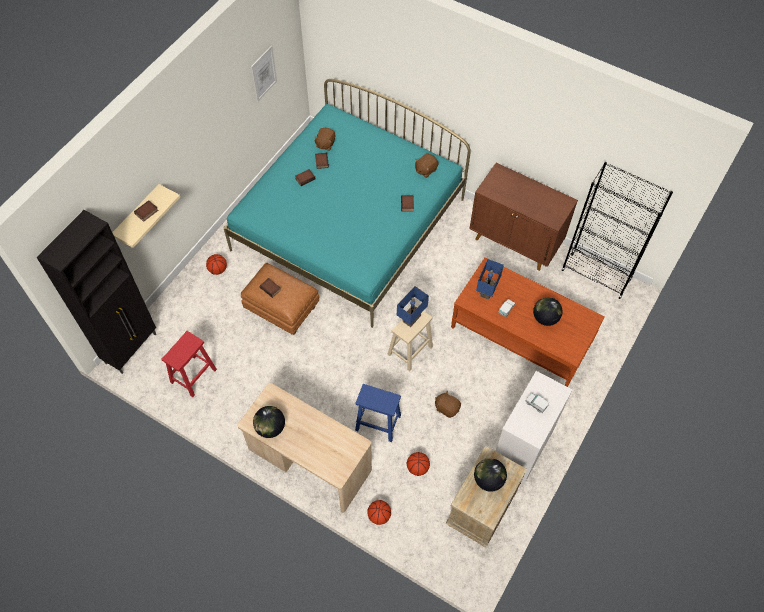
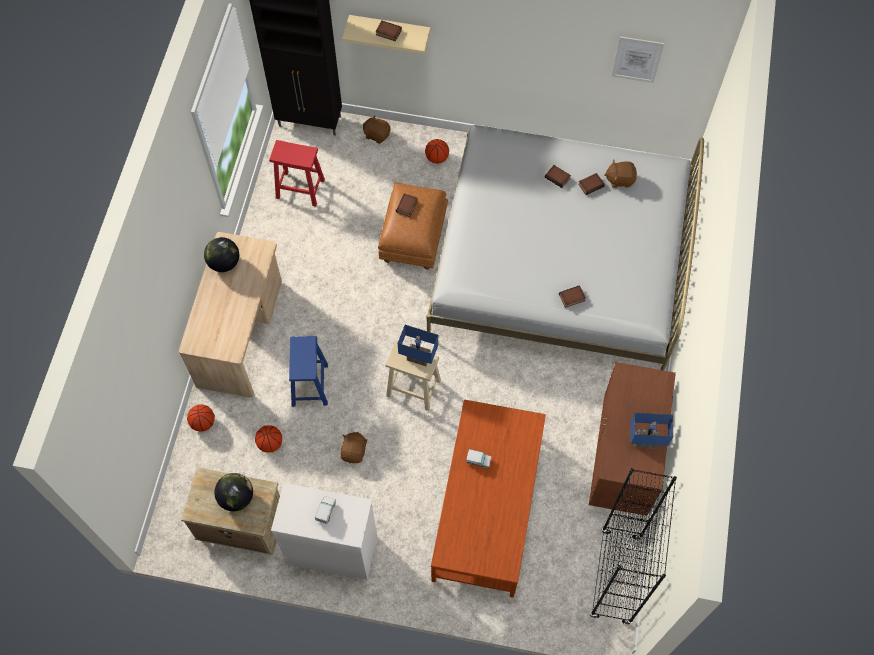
camera: 70 degrees right, 5 degrees up
turquoise bed [223,79,471,328] -> white bed [427,125,704,371]
brown plush toy [415,153,439,178] -> brown plush toy moved to [363,114,391,144]
blue table lamp [476,259,504,300] -> blue table lamp moved to [630,413,673,449]
globe [533,297,562,326] -> none

